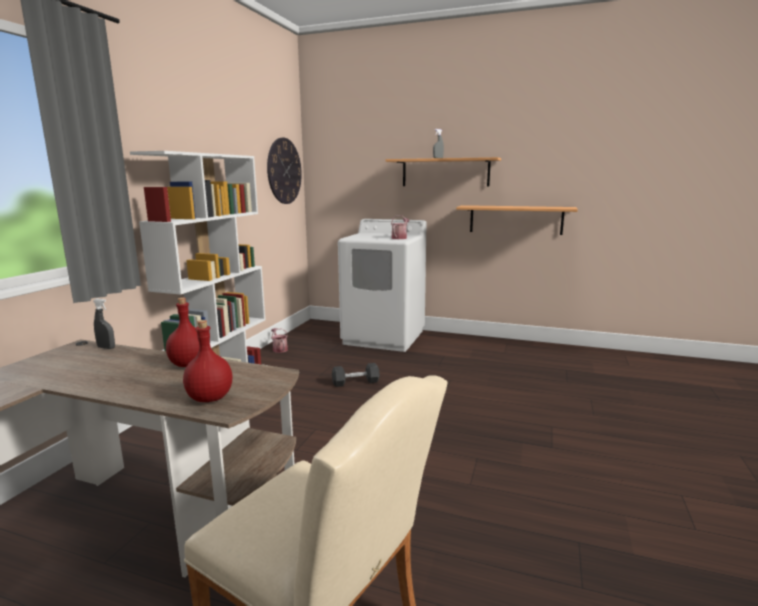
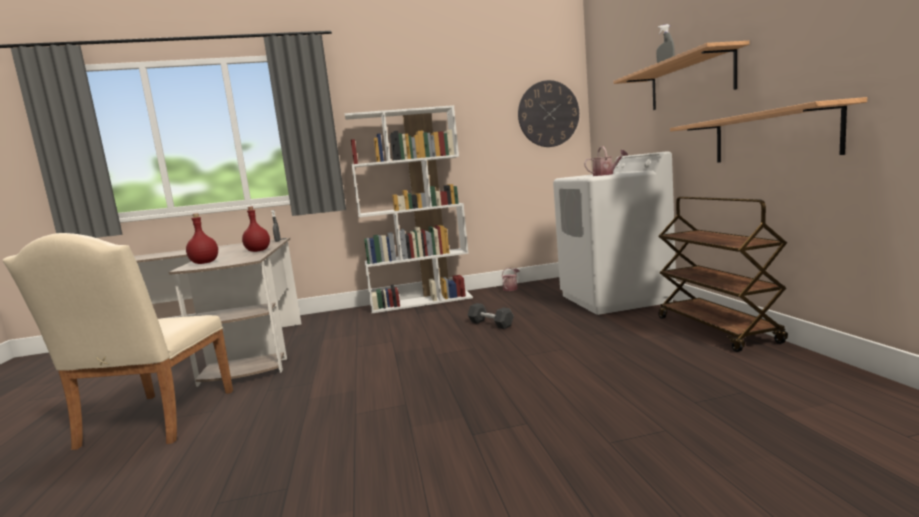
camera: 60 degrees right, 5 degrees down
none -> brown cart [658,197,788,352]

